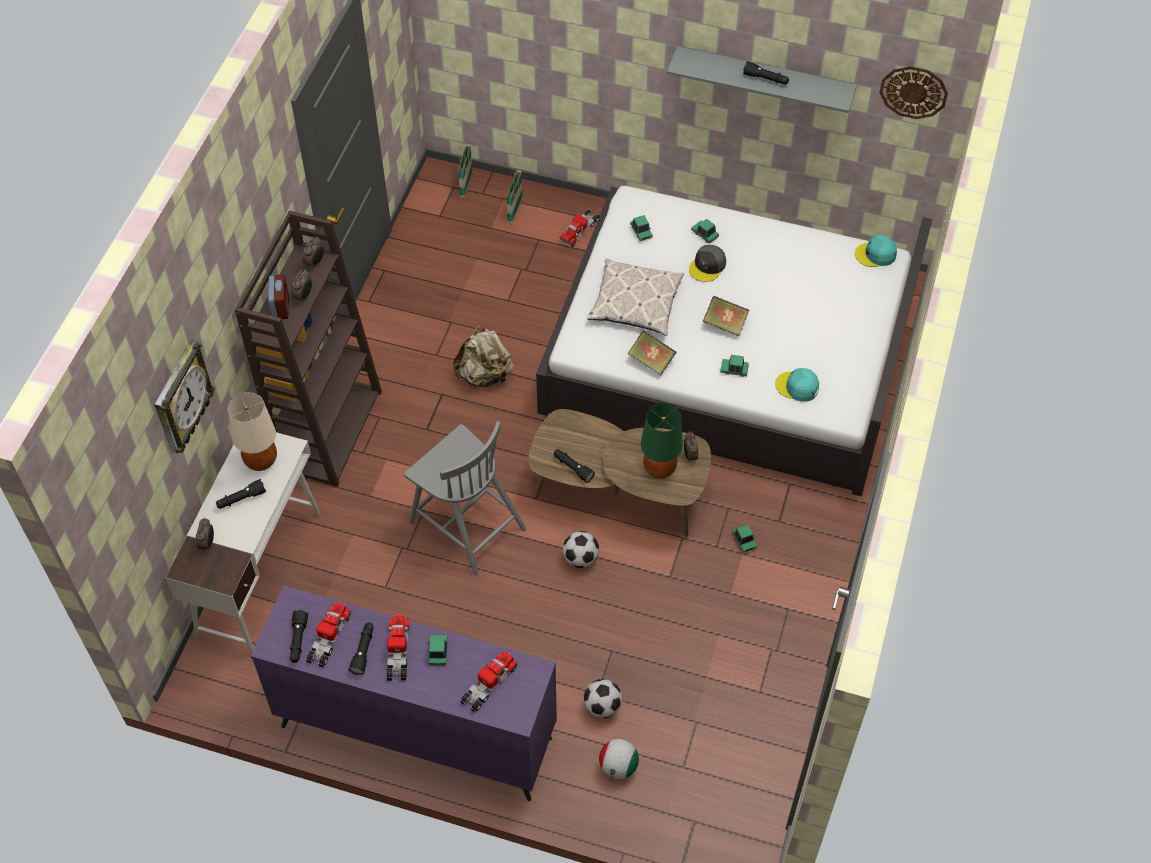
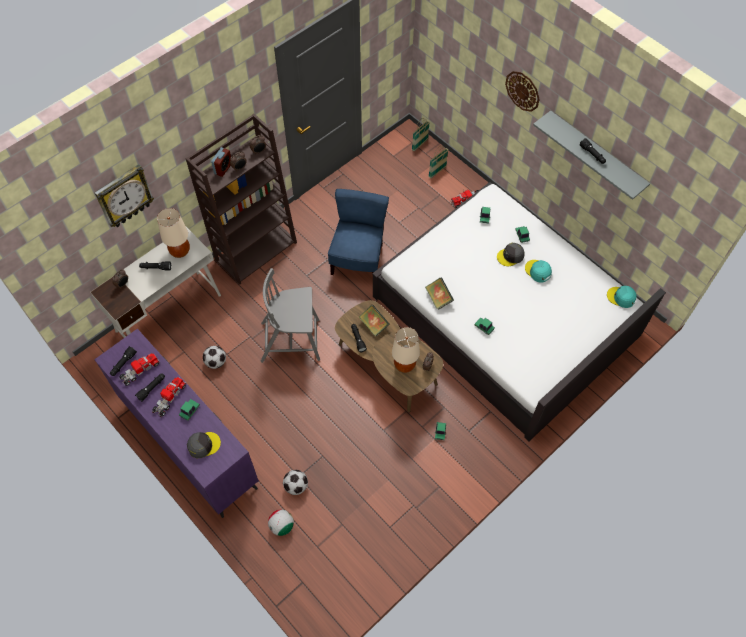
camera: 30 degrees right, 5 degrees up
grey chair [404,421,526,576] -> grey chair turned 105 degrees clockwise [261,268,320,363]
beige backpack [453,324,514,387] -> blue chair [328,189,389,275]
toy truck [460,652,518,713] -> grey cap [187,432,221,458]
football [563,531,599,568] -> football moved to [203,346,226,369]
pillow [587,259,684,336] -> none
green table lamp [641,403,683,479] -> beige table lamp [392,327,420,373]
book [703,296,750,336] -> book moved to [359,305,389,336]
turquoise cap [775,368,819,402] -> turquoise cap moved to [525,260,552,283]
wall clock [879,66,948,119] -> wall clock moved to [505,71,540,112]

